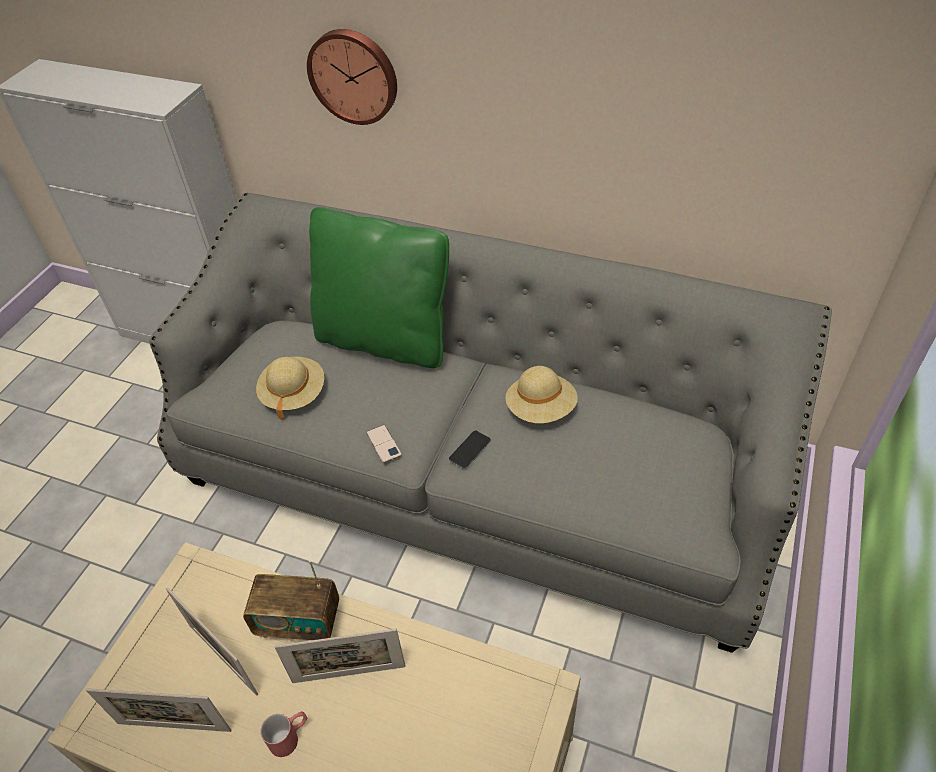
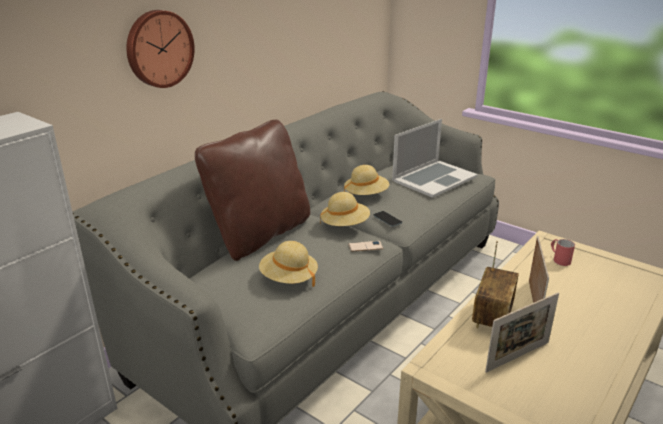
camera: 75 degrees left, 20 degrees down
picture frame [86,688,232,732] -> none
red mug [260,711,307,757] -> red mug moved to [551,239,575,266]
green pillow [309,207,449,368] -> brown pillow [195,120,310,261]
none -> beige hat [320,192,370,226]
none -> laptop [392,119,478,198]

